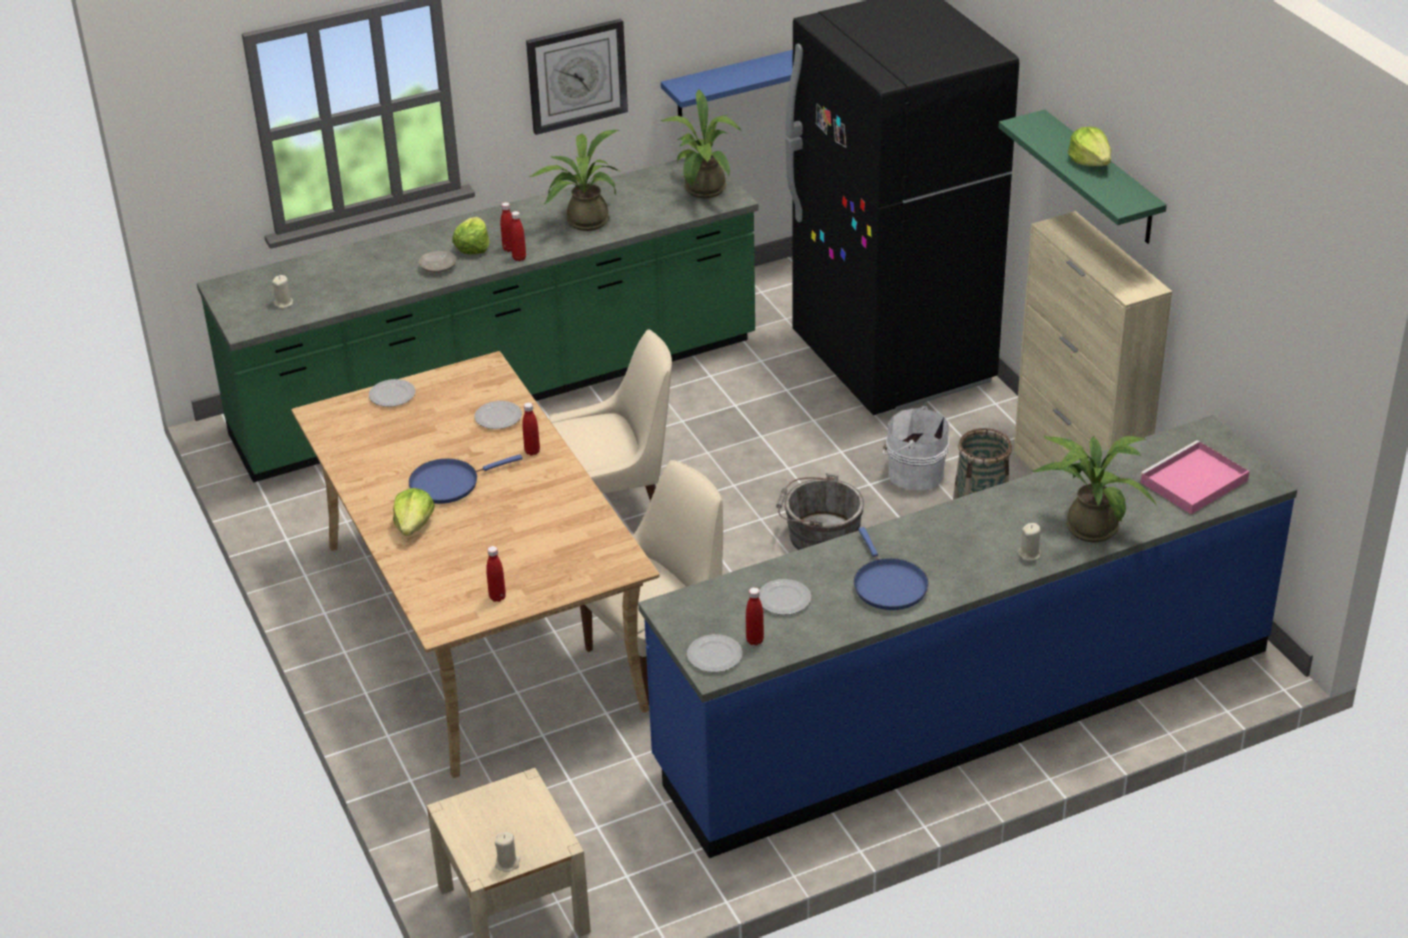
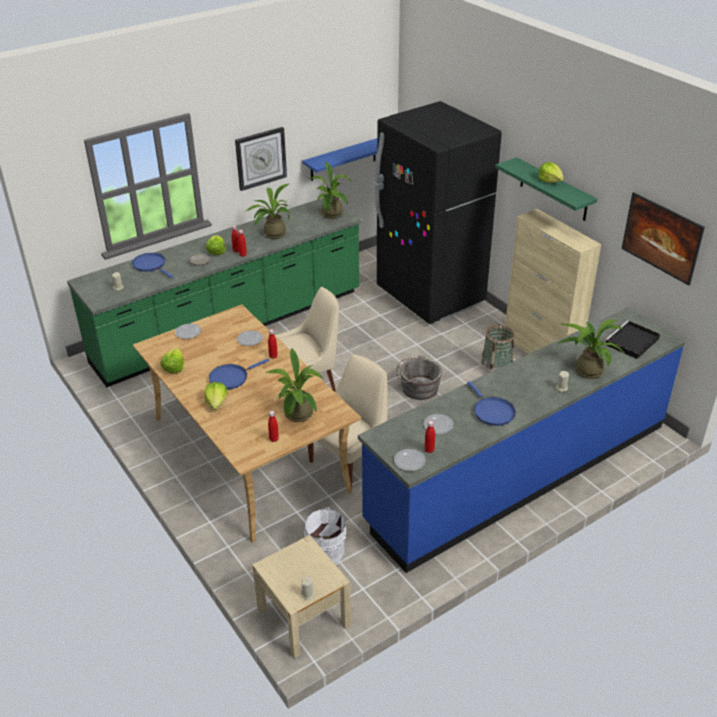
camera: 10 degrees left, 0 degrees up
white bucket [883,406,949,490] -> white bucket moved to [303,507,346,563]
pink tray [1139,440,1250,514] -> black tray [604,320,660,359]
none -> blue frying pan [132,253,174,278]
none -> lettuce [161,348,184,373]
none -> potted plant [266,347,323,422]
none -> picture [621,192,705,286]

